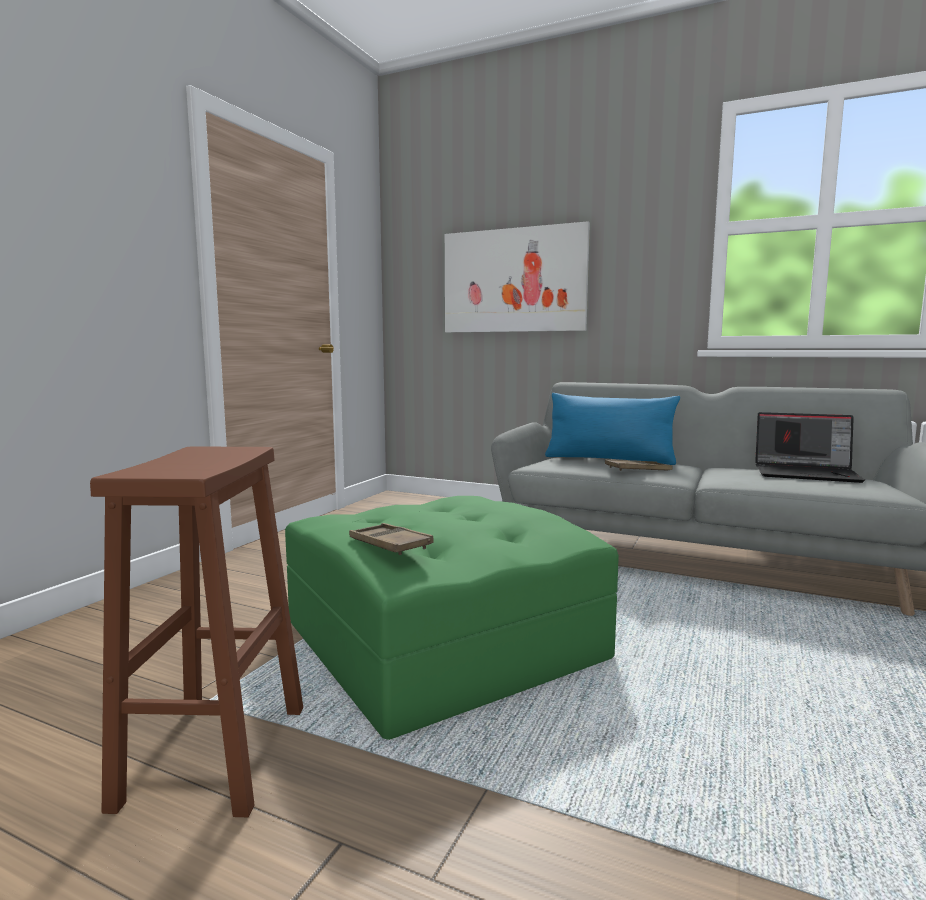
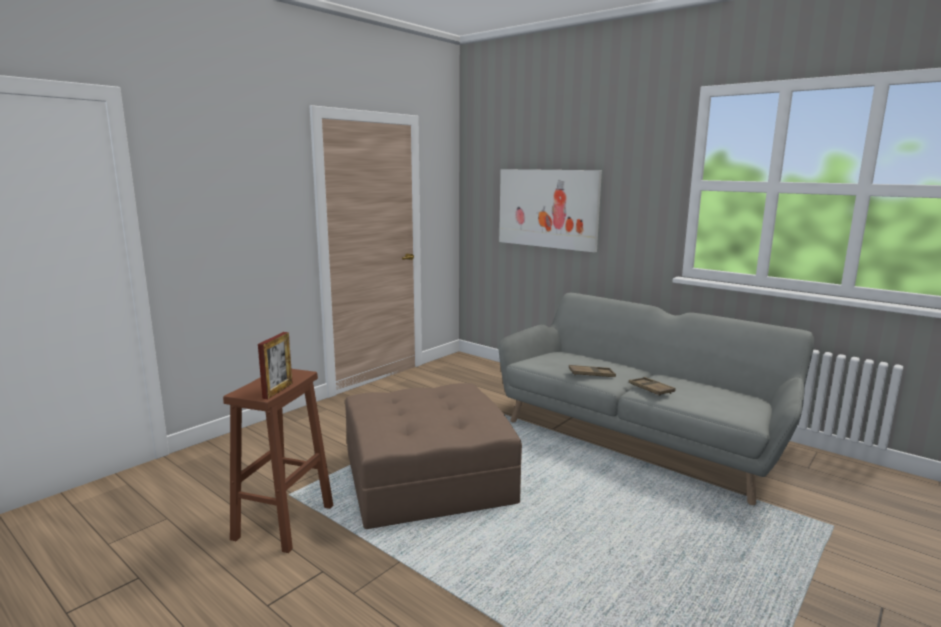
camera: 15 degrees right, 5 degrees up
green ottoman [285,496,619,740] -> brown ottoman [345,383,522,529]
brown tray [349,523,434,555] -> brown tray moved to [629,377,675,396]
blue pillow [545,393,680,465] -> none
laptop [755,412,865,483] -> none
none -> picture frame [258,332,293,399]

